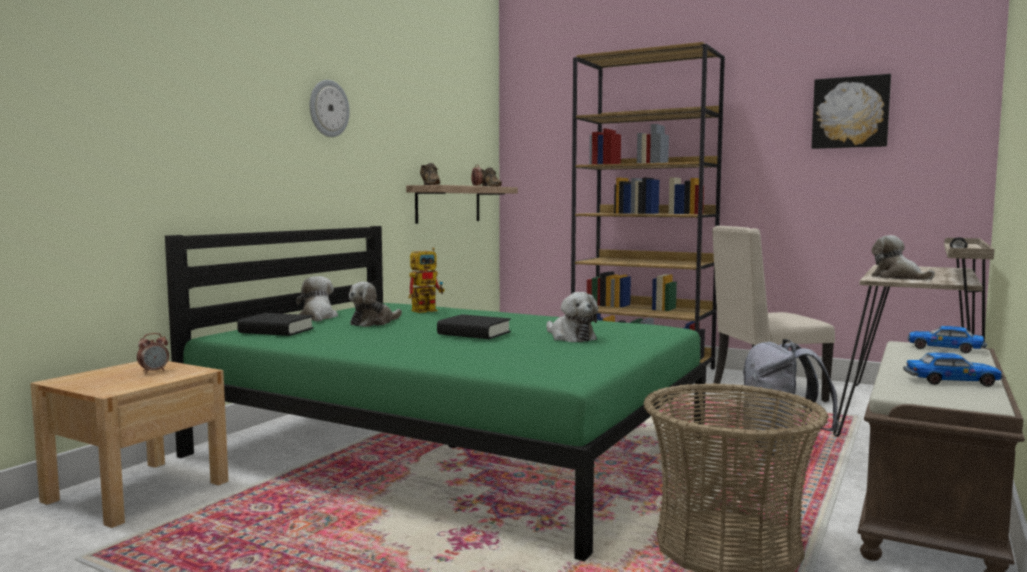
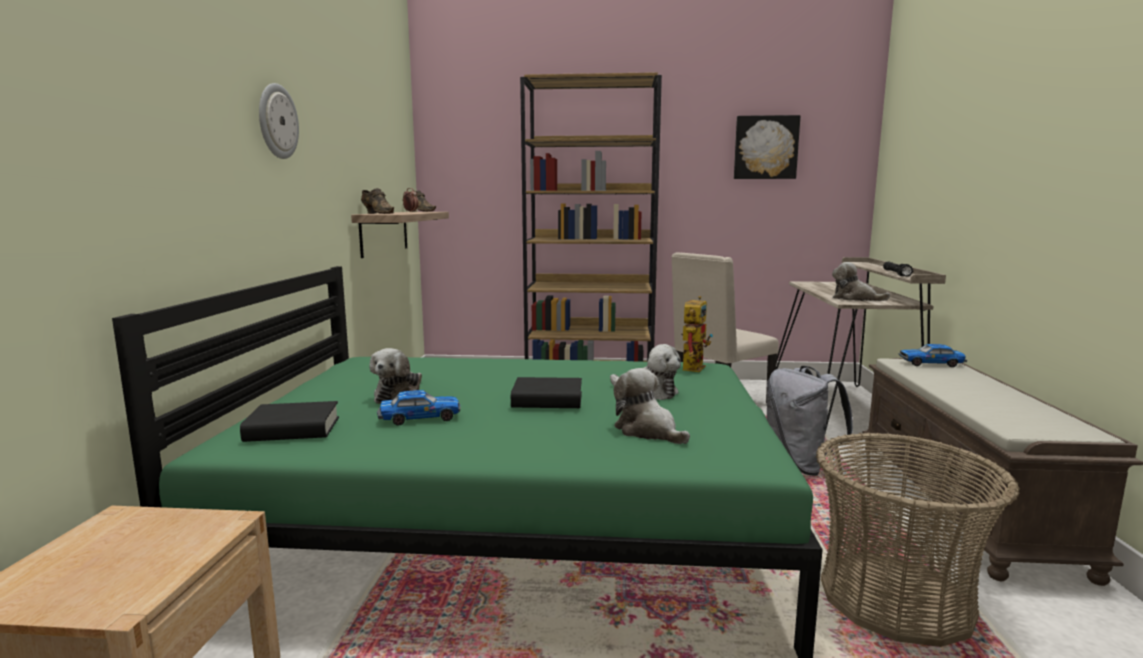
camera: 25 degrees left, 5 degrees up
alarm clock [137,333,169,373] -> none
plush toy [296,276,338,322] -> plush toy moved to [613,368,690,444]
toy robot [408,248,445,313] -> toy robot moved to [681,296,713,372]
toy car [903,353,1003,387] -> toy car moved to [377,390,460,426]

